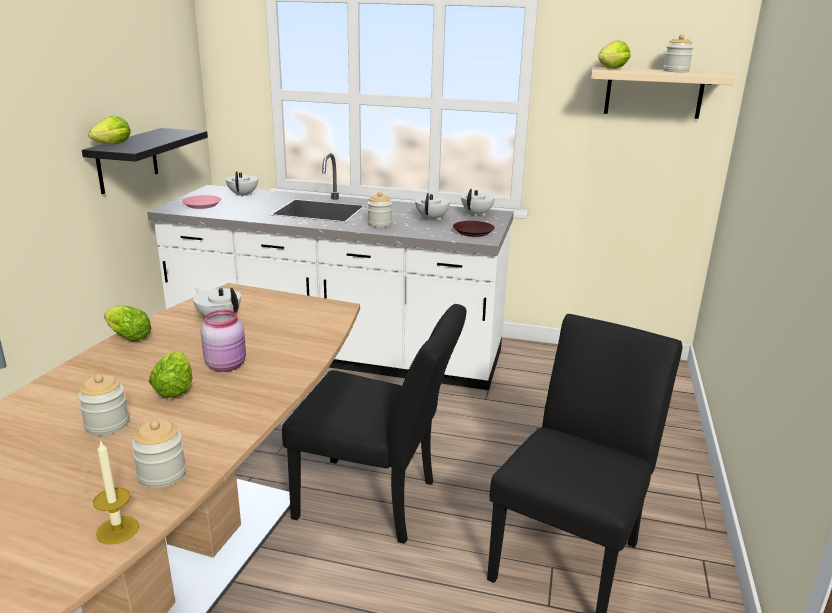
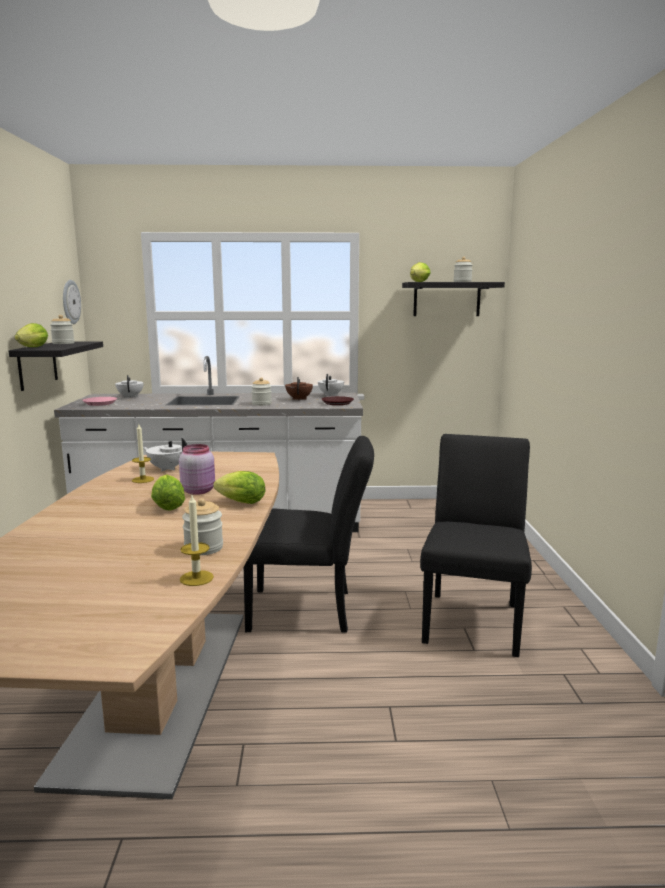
camera: 15 degrees left, 10 degrees down
jar [78,374,129,436] -> jar moved to [50,315,74,344]
lettuce [104,305,152,341] -> lettuce moved to [213,471,266,504]
white teapot [415,193,450,221] -> brown teapot [285,377,313,400]
beige shelf [591,67,734,119] -> black shelf [402,282,505,316]
none -> wall clock [63,280,81,324]
none -> candle [132,424,154,483]

